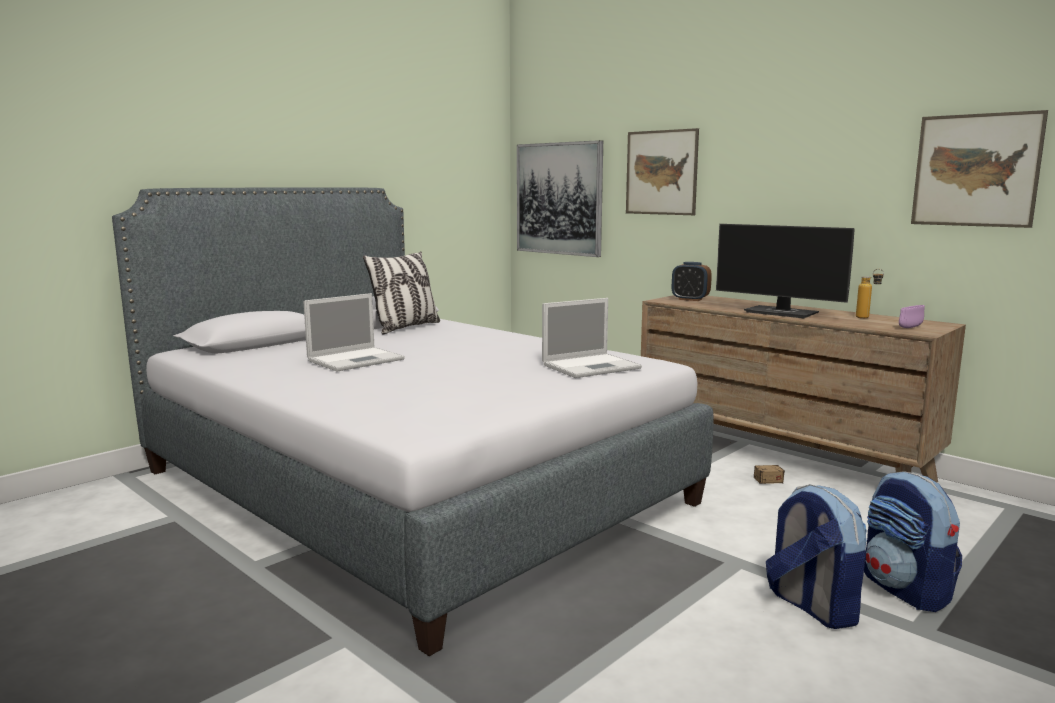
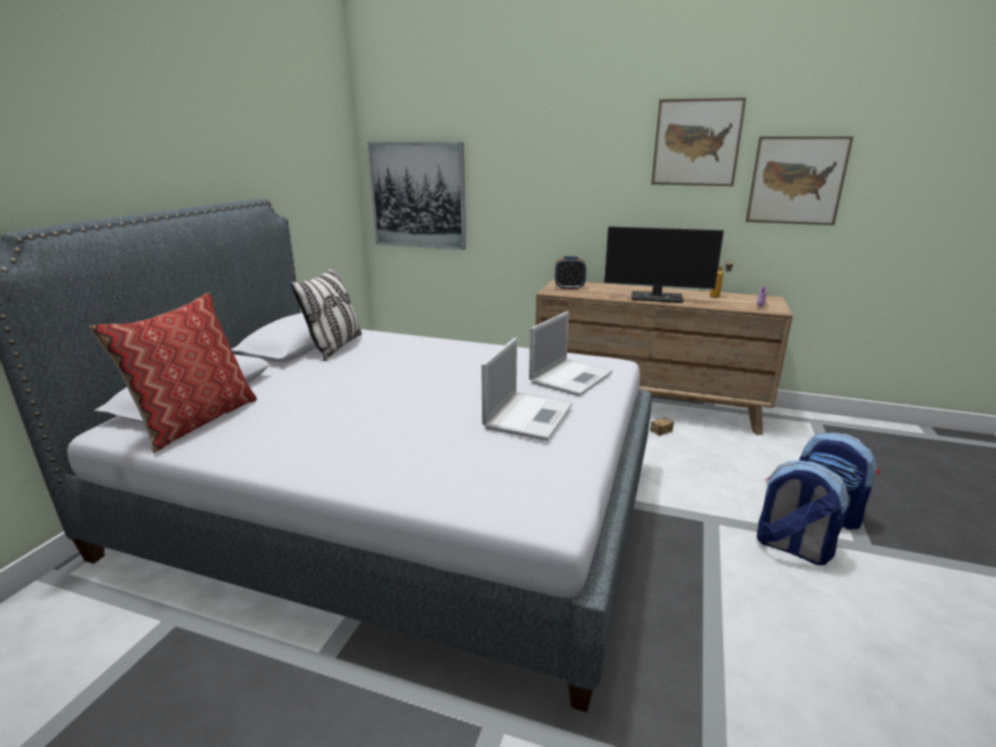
camera: 25 degrees left, 10 degrees up
laptop [303,293,405,372] -> laptop moved to [481,338,573,441]
picture [626,128,699,215] -> picture moved to [651,98,746,186]
none -> pillow [89,292,257,453]

